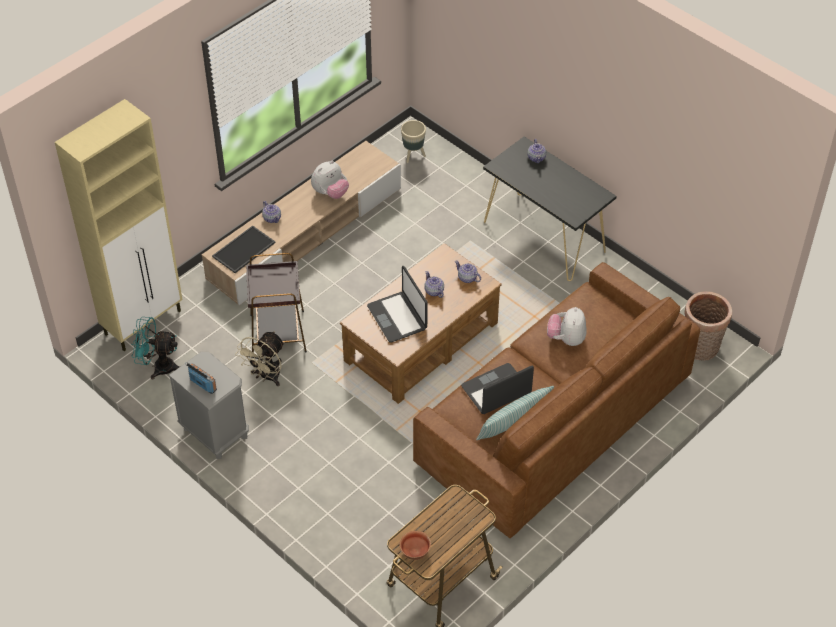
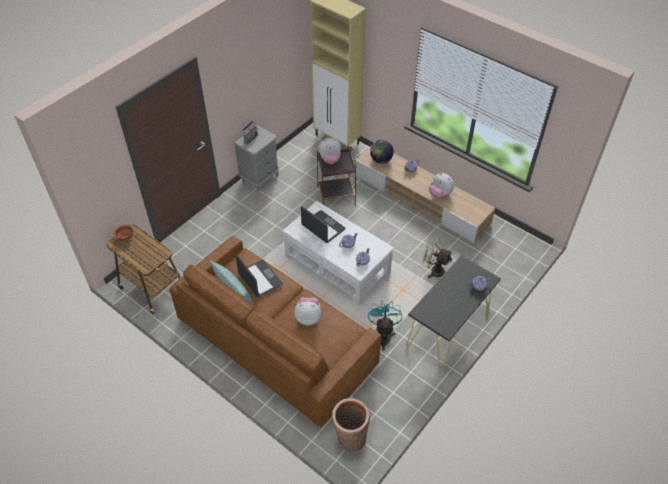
camera: 85 degrees right, 0 degrees up
turquoise fan [131,317,181,380] -> turquoise fan moved to [368,302,402,351]
tray [212,226,276,273] -> globe [370,140,394,164]
beige fan [235,331,284,386] -> beige fan moved to [421,237,452,279]
brown coffee table [340,243,502,404] -> white coffee table [282,201,394,305]
laptop [367,266,428,343] -> laptop turned 75 degrees clockwise [301,206,346,243]
beige planter [401,120,426,163] -> none
none -> plush toy [318,138,341,164]

